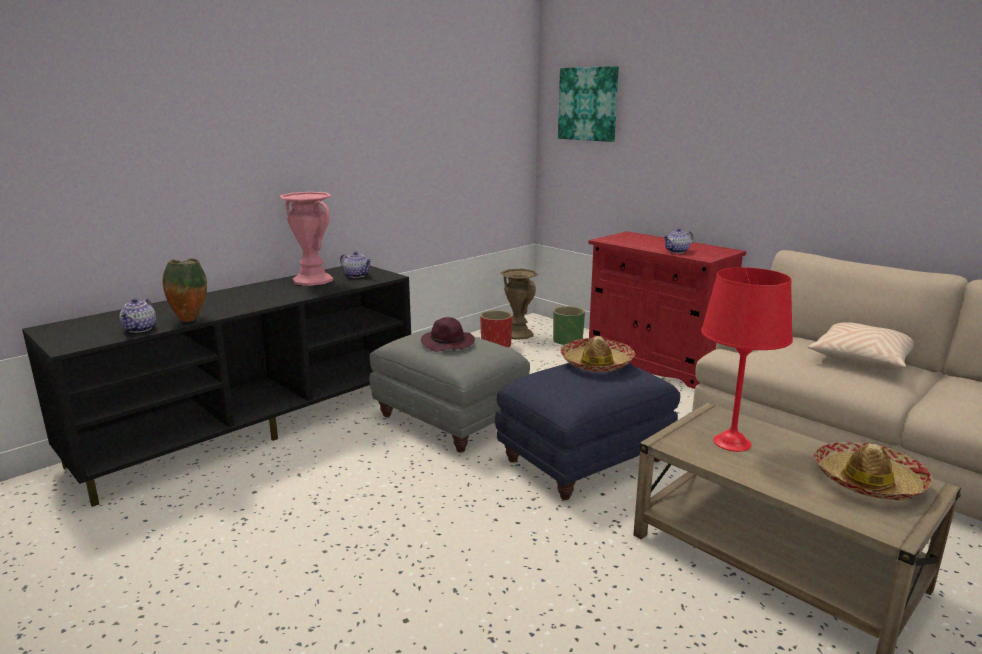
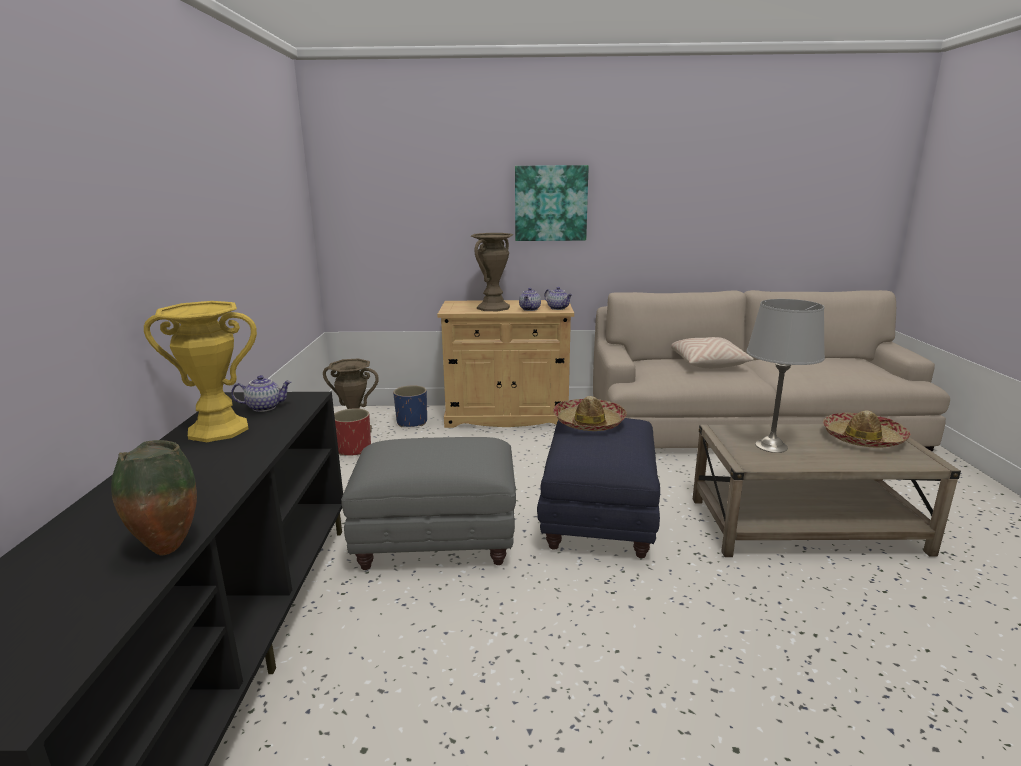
camera: 45 degrees left, 0 degrees up
teapot [119,298,156,333] -> teapot moved to [544,287,572,310]
pink vase [279,192,333,286] -> yellow vase [144,301,257,442]
purple hat [421,317,475,352] -> none
green planter [553,306,585,345] -> blue planter [393,386,427,427]
picture [558,66,619,142] -> picture moved to [515,165,589,241]
red cabinet [588,231,746,389] -> beige cabinet [437,300,574,428]
red table lamp [701,267,793,452] -> grey table lamp [746,299,825,453]
none -> brown vase [471,233,513,311]

